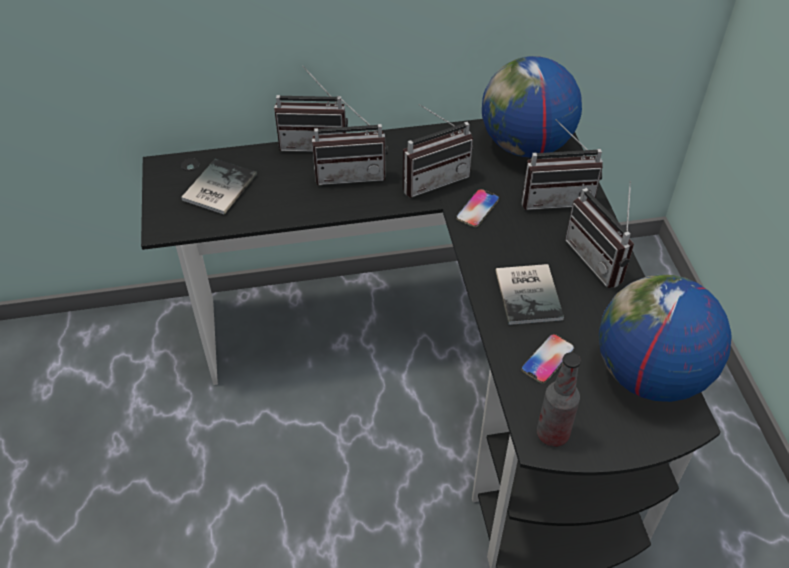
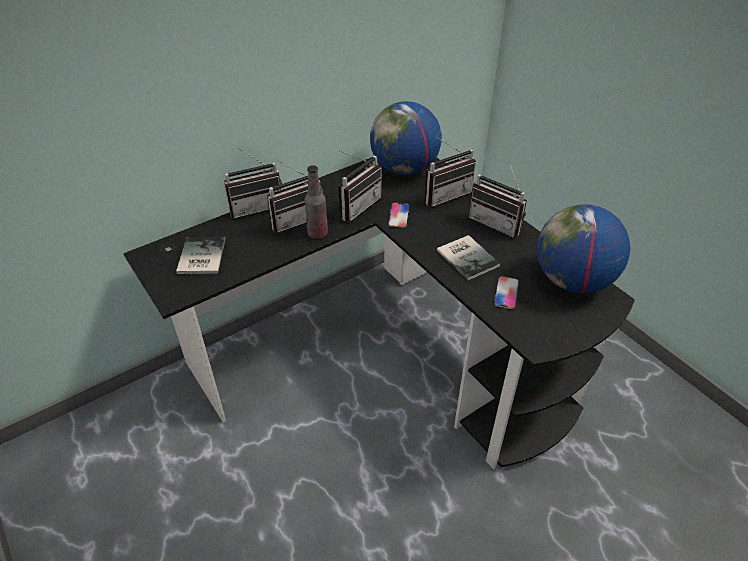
camera: 25 degrees left, 5 degrees down
bottle [537,352,581,447] -> bottle moved to [305,165,328,239]

